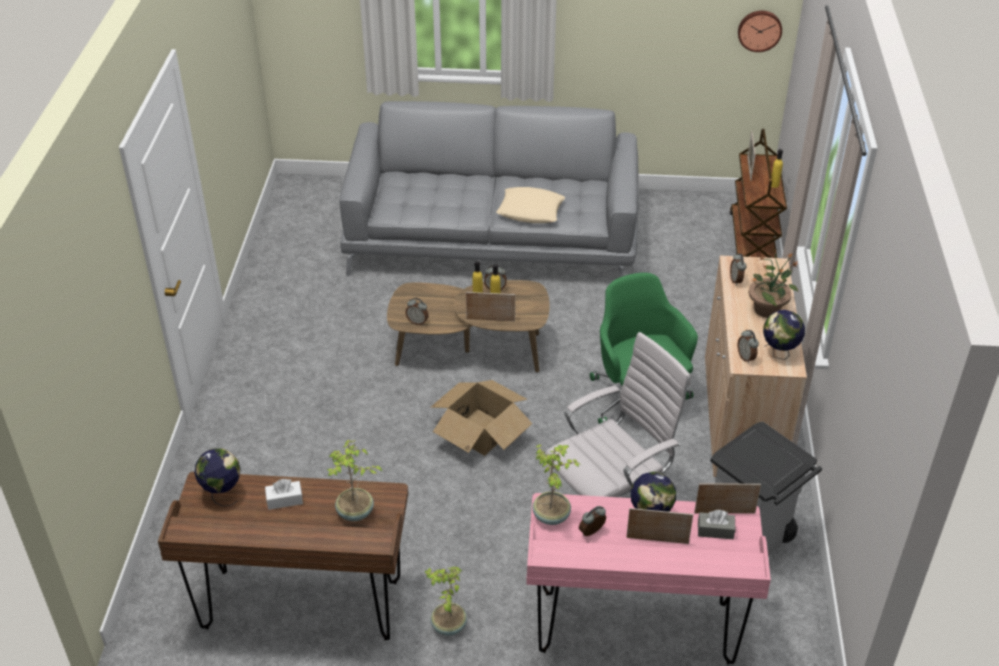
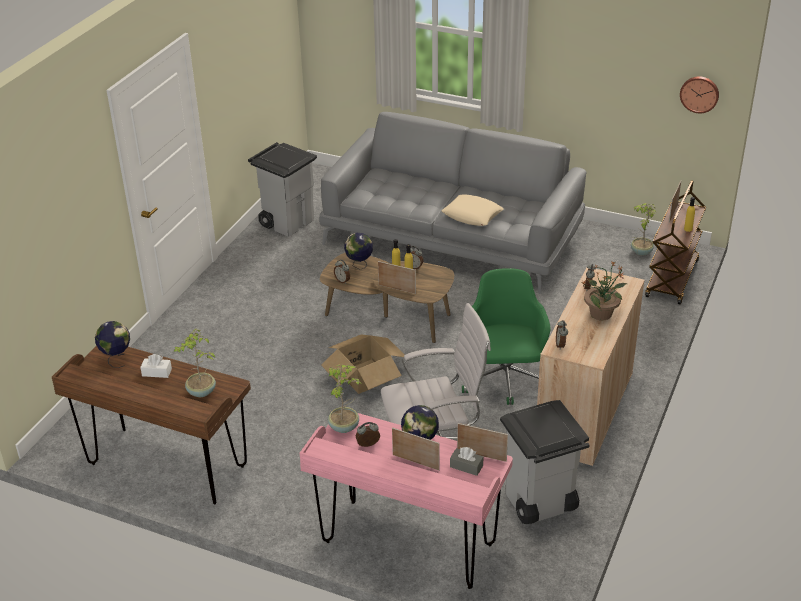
camera: 20 degrees right, 5 degrees down
potted plant [425,567,467,636] -> potted plant moved to [631,203,656,256]
globe [763,310,805,360] -> globe moved to [344,233,373,269]
none -> grey trash can [248,142,317,236]

